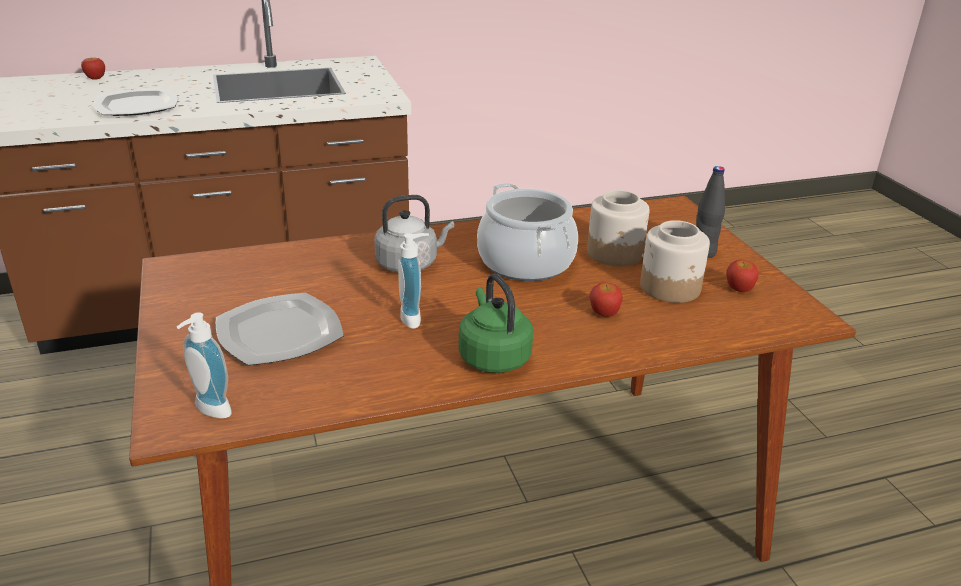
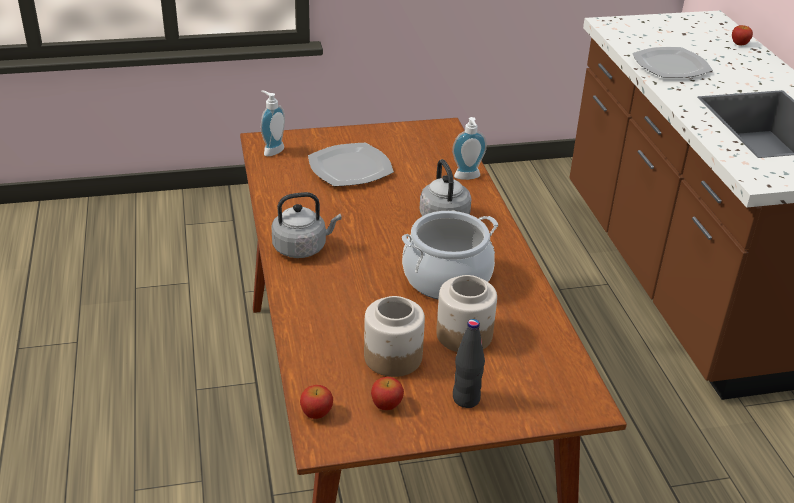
camera: 95 degrees right, 5 degrees up
soap dispenser [398,233,429,329] -> soap dispenser moved to [452,117,487,180]
green kettle [459,273,533,373] -> grey kettle [271,192,342,258]
apple [590,282,623,317] -> apple moved to [300,385,333,419]

